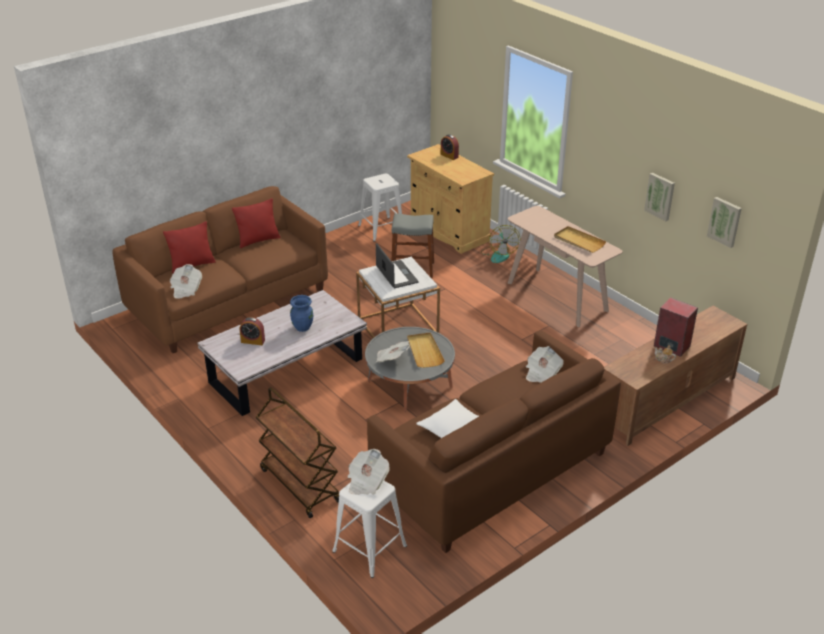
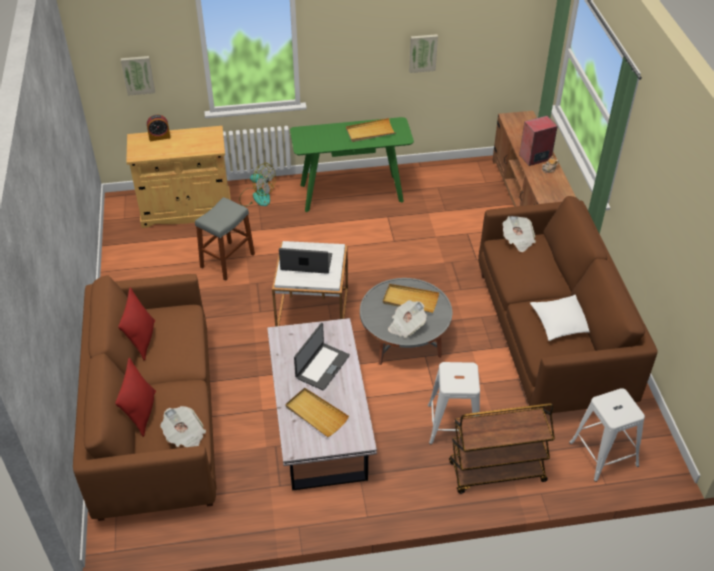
camera: 60 degrees left, 10 degrees up
alarm clock [240,317,265,345] -> beige tray [285,388,349,437]
blue vase [290,295,313,332] -> laptop [294,323,350,391]
newspaper [347,449,390,495] -> none
white stool [358,174,402,241] -> white stool moved to [428,362,480,444]
beige console table [508,206,622,327] -> green console table [290,117,414,212]
picture [707,197,742,248] -> picture moved to [121,56,155,95]

